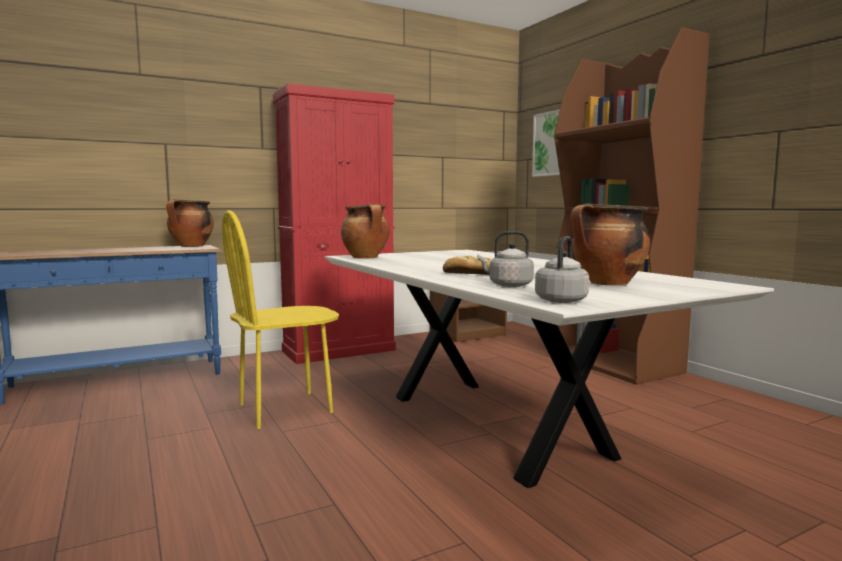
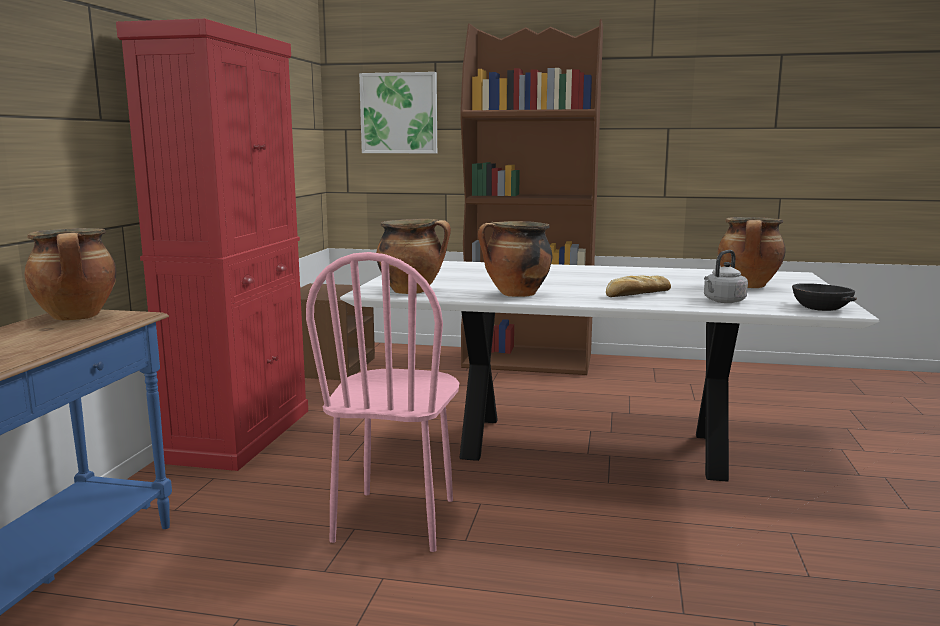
camera: 50 degrees left, 5 degrees up
yellow chair [222,210,339,429] -> pink chair [306,252,459,552]
grey kettle [535,236,589,303] -> black bowl [792,283,857,311]
none -> cooking pot [478,221,553,297]

